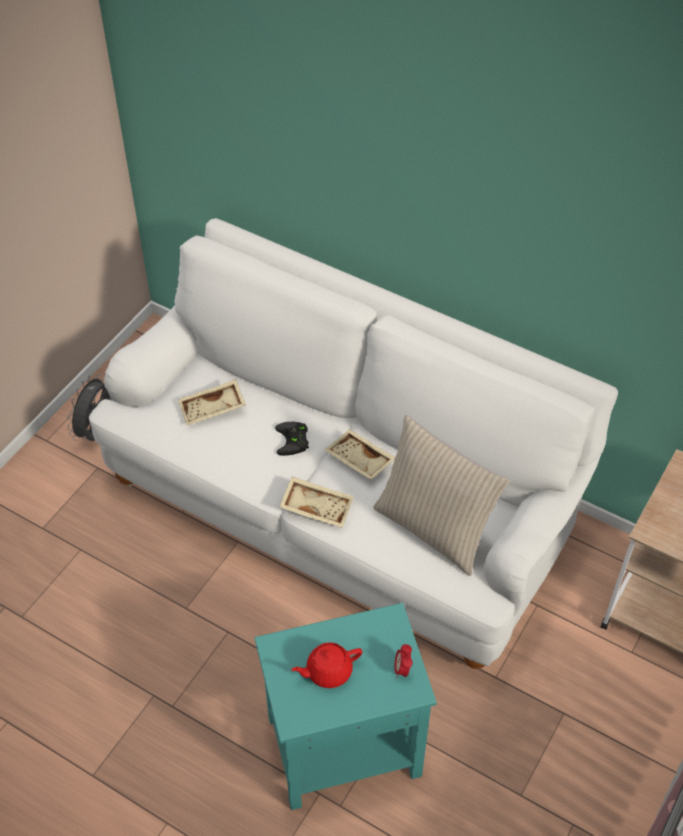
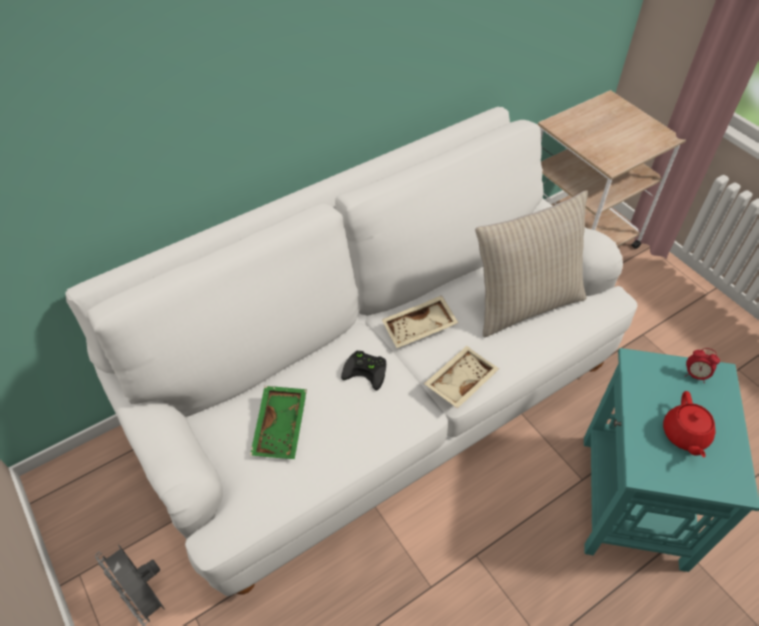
camera: 65 degrees left, 0 degrees up
beige tray [178,379,246,426] -> green tray [250,386,307,459]

